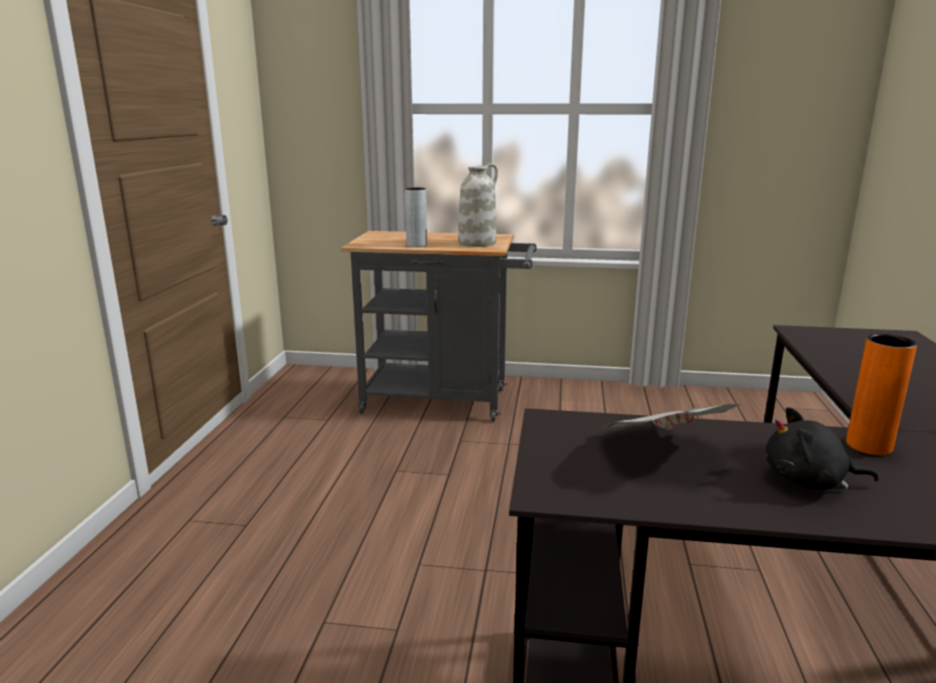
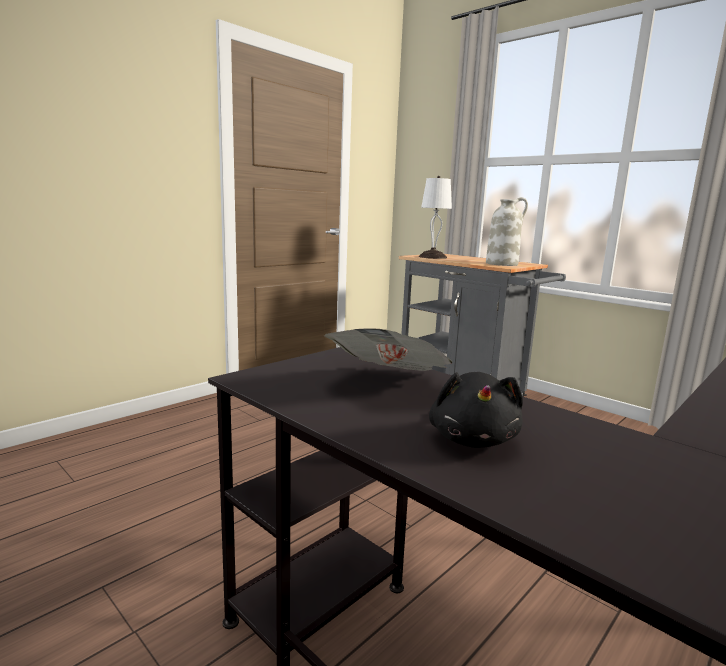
camera: 35 degrees right, 5 degrees down
grey vase [405,187,427,247] -> none
black plush toy [766,407,879,490] -> black plush toy turned 135 degrees counterclockwise [429,372,523,448]
orange vase [846,334,917,455] -> none
none -> white table lamp [419,176,452,259]

